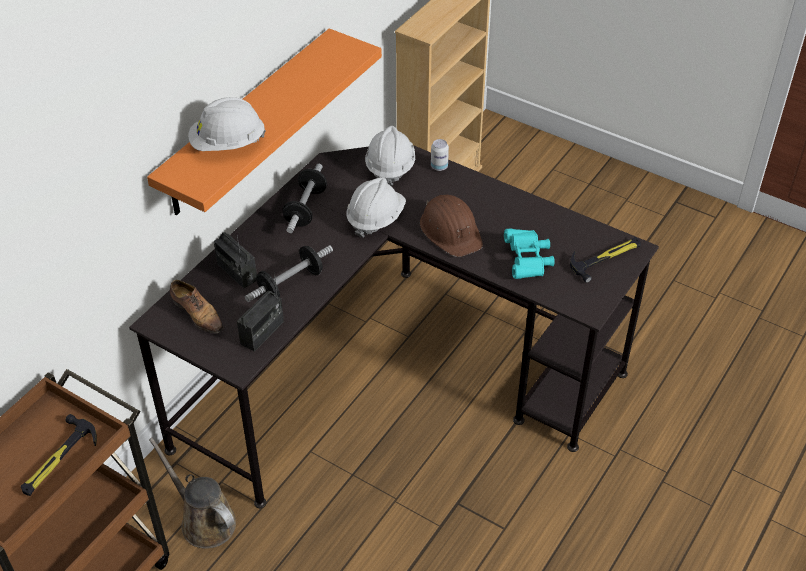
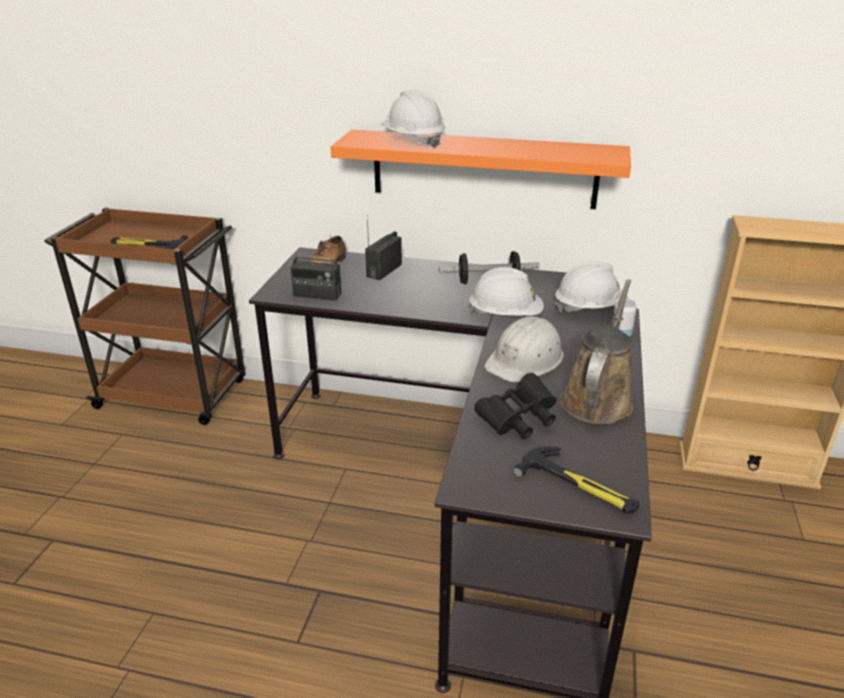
camera: 70 degrees right, 15 degrees down
brown watering can [149,438,236,549] -> brown watering can moved to [559,279,633,424]
dumbbell [245,245,333,302] -> none
brown hard hat [420,195,483,257] -> white hard hat [484,317,564,382]
turquoise binoculars [504,228,555,279] -> black binoculars [474,373,556,439]

